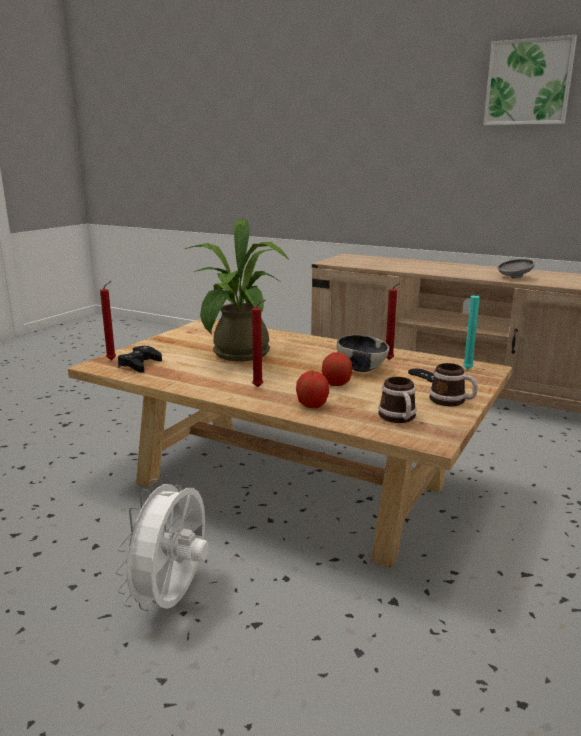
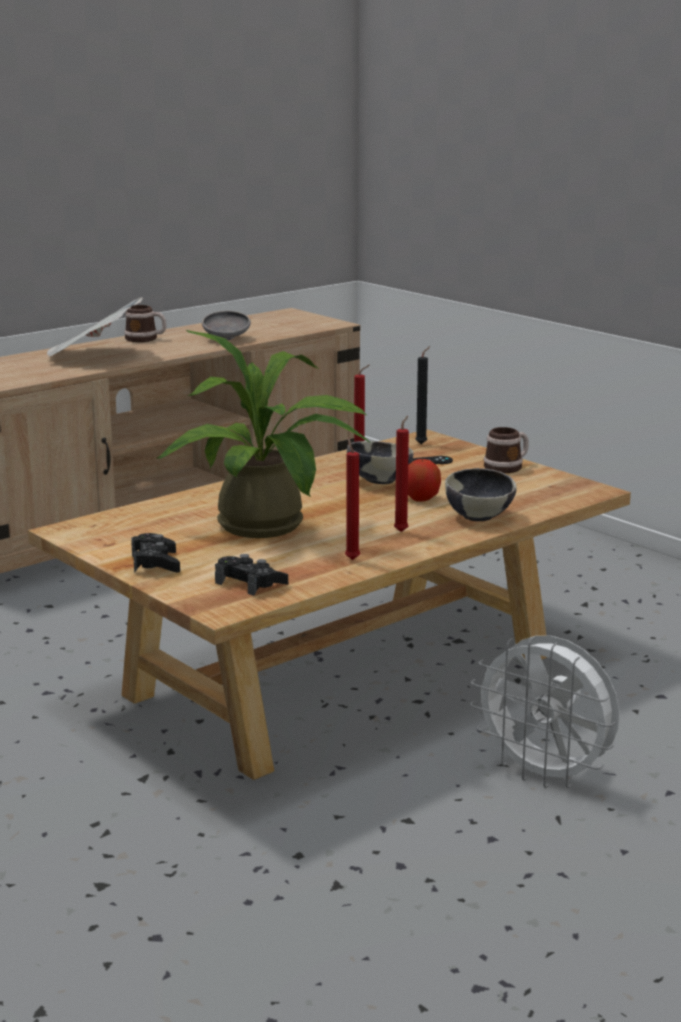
camera: 70 degrees left, 0 degrees up
red candle [100,281,116,360] -> red candle moved to [345,438,360,560]
apple [296,371,329,408] -> bowl [445,468,517,521]
mug [378,377,417,423] -> mug moved to [124,305,166,342]
turquoise candle [463,289,485,369] -> black candle [415,346,430,444]
picture [483,35,577,125] -> none
none -> newspaper [47,297,142,357]
none -> black game controller [131,533,180,573]

